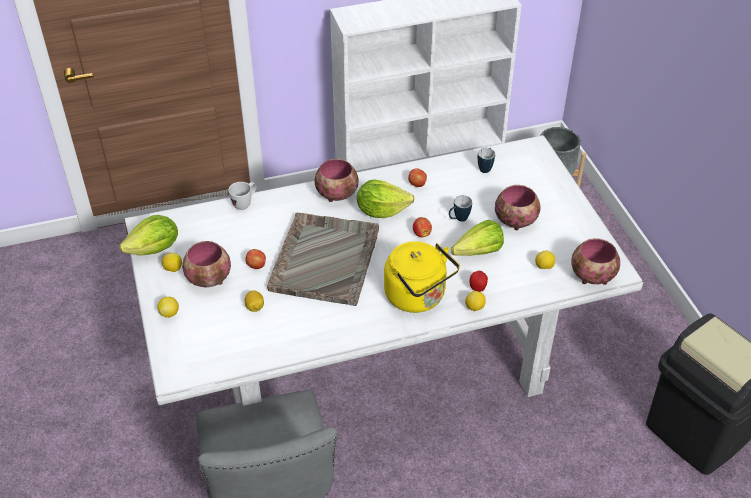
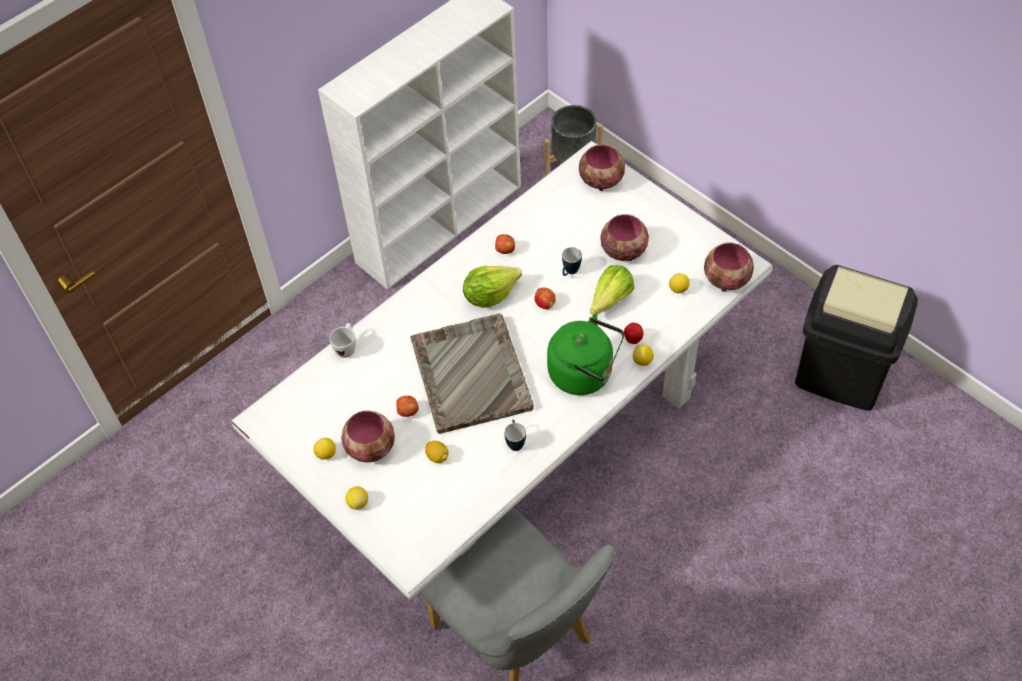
camera: 25 degrees left, 10 degrees up
lettuce [119,215,178,256] -> none
bowl [314,159,359,202] -> bowl moved to [579,144,625,191]
yellow kettle [384,241,460,313] -> green kettle [547,314,624,395]
mug [478,148,495,173] -> mug moved to [504,419,526,451]

